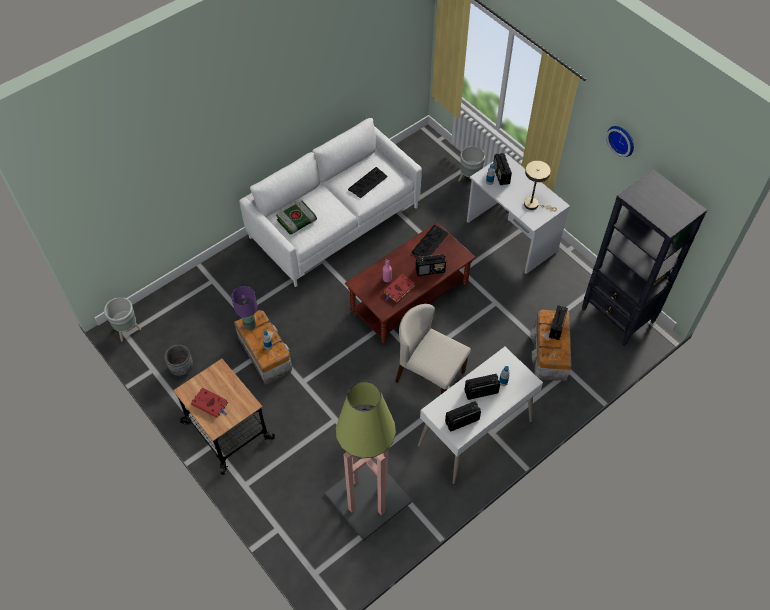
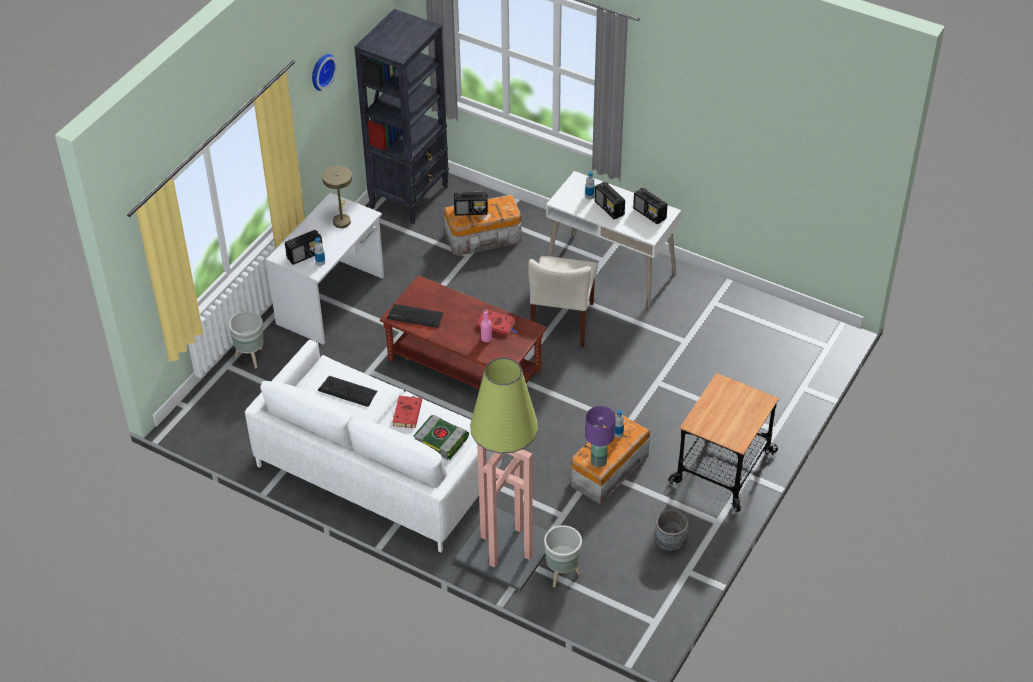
camera: 110 degrees left, 10 degrees down
grey planter [104,297,141,342] -> grey planter moved to [544,525,582,587]
red book [191,388,228,418] -> red book moved to [393,396,422,428]
floor lamp [325,381,412,541] -> floor lamp moved to [455,357,548,591]
radio [416,254,446,276] -> none

